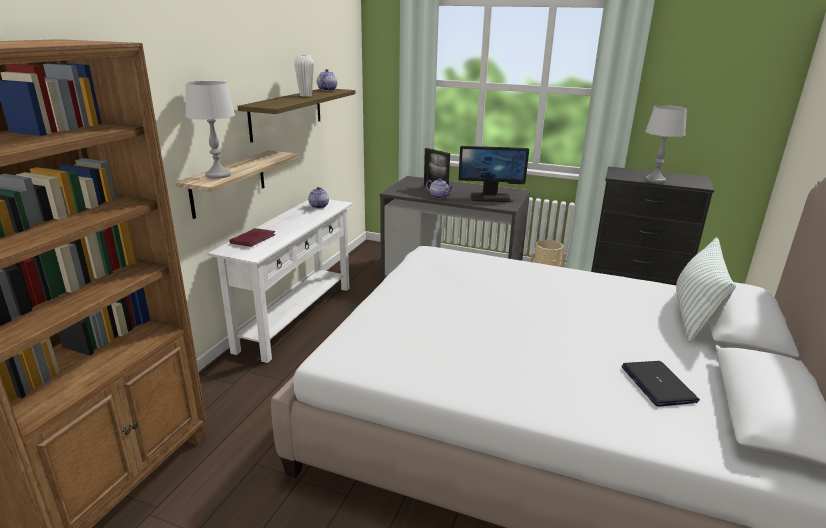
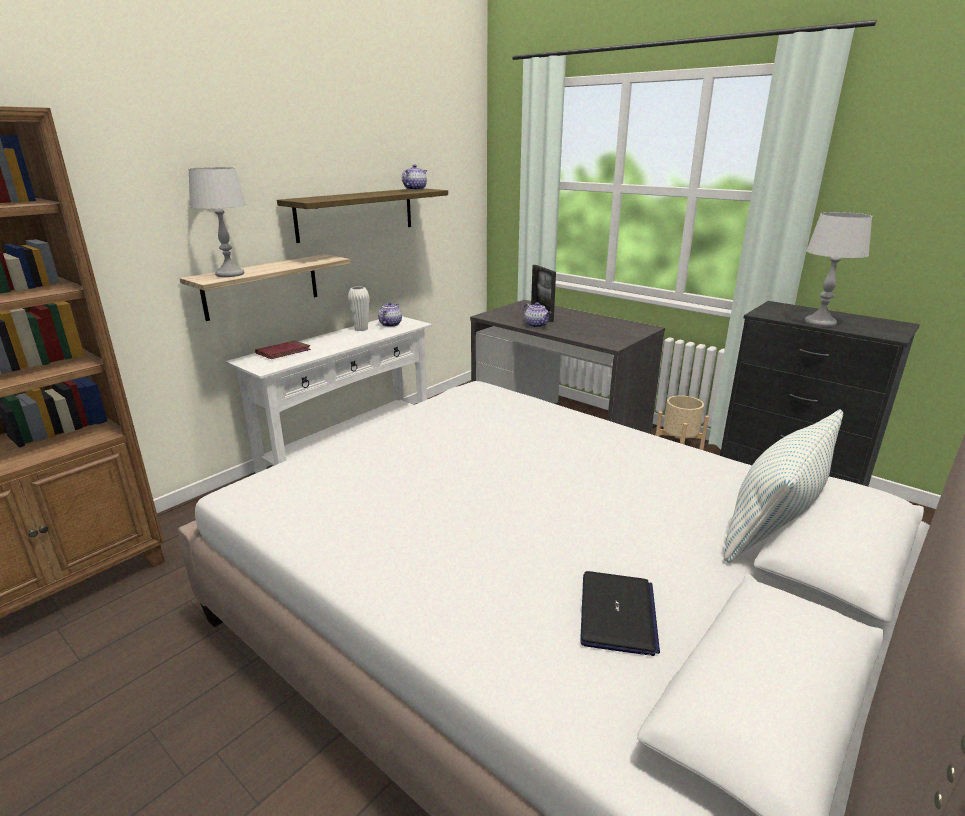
camera: 20 degrees right, 0 degrees up
white vase [294,55,314,97] -> white vase moved to [348,286,370,331]
monitor [459,146,529,202] -> none

